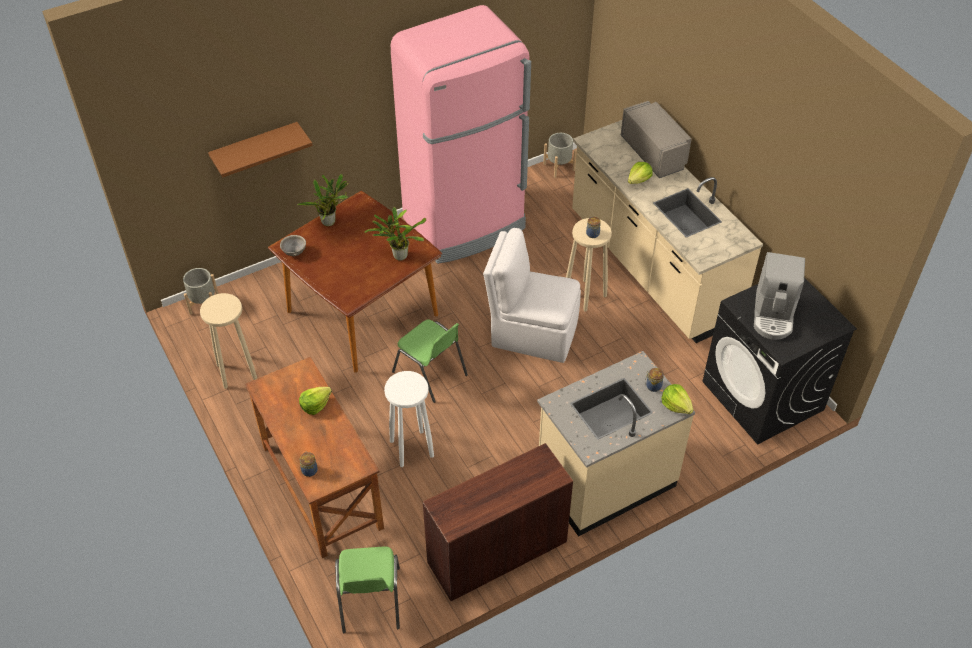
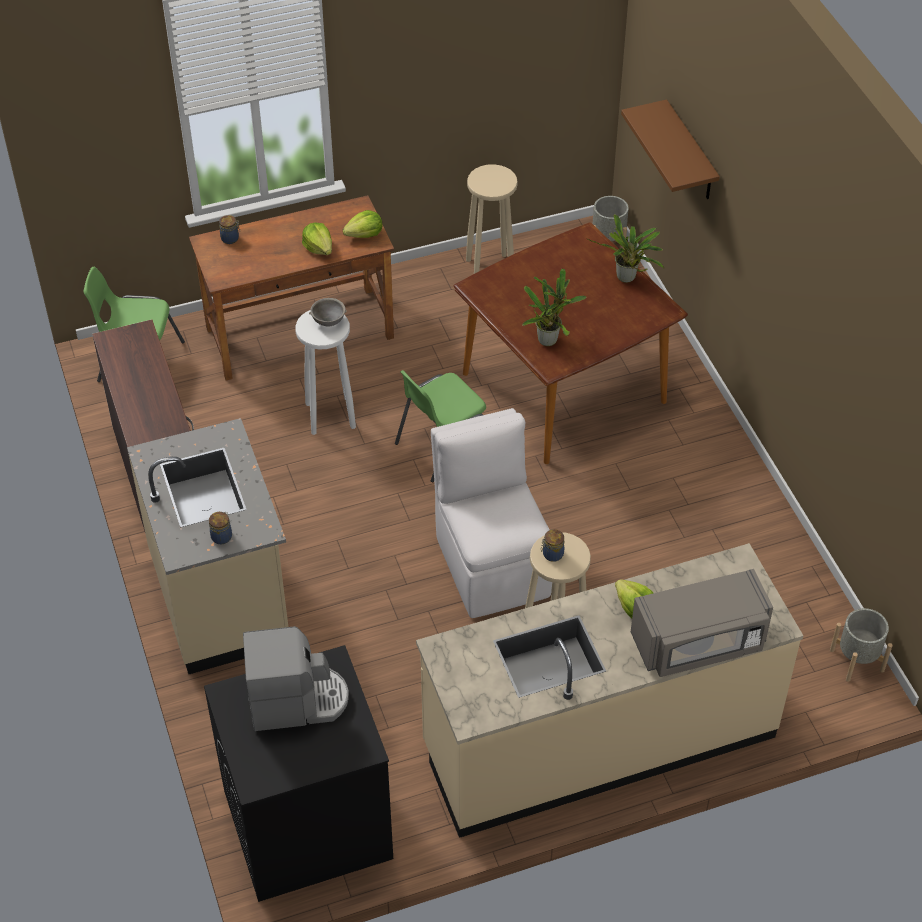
camera: 100 degrees right, 0 degrees up
grey bowl [280,235,306,256] -> grey bowl moved to [309,298,347,327]
pink fridge [391,5,531,264] -> none
white chair [483,228,581,363] -> white chair turned 45 degrees counterclockwise [431,408,552,618]
lettuce [661,384,693,414] -> lettuce moved to [343,210,382,238]
coffee machine [754,252,805,340] -> coffee machine turned 150 degrees clockwise [243,626,349,731]

